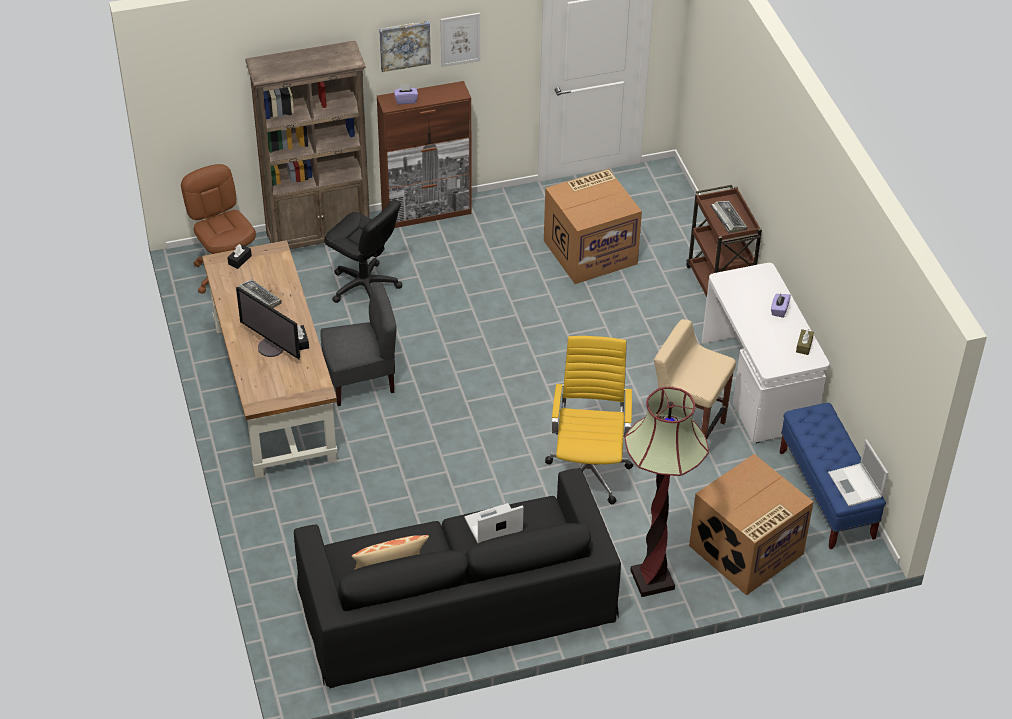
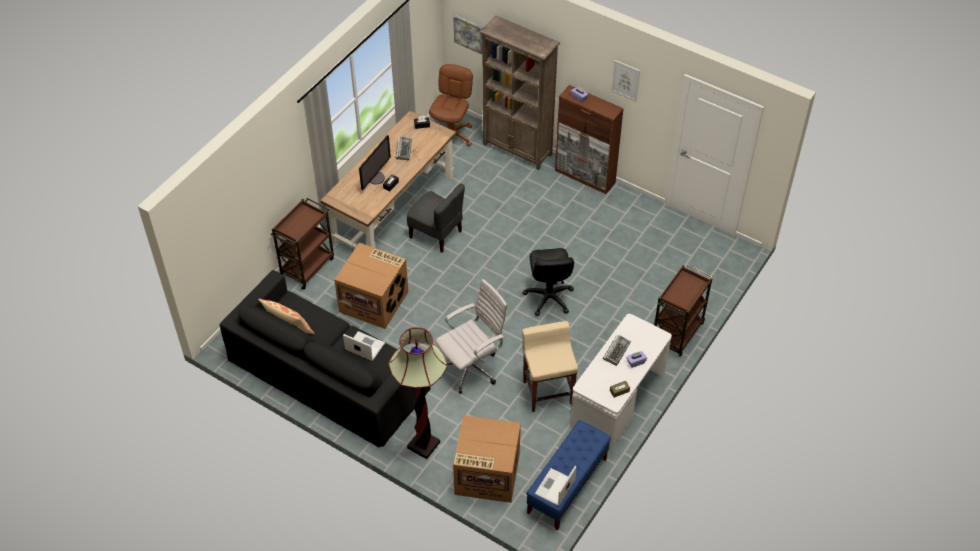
camera: 50 degrees right, 5 degrees up
monitor [236,287,300,359] -> monitor turned 150 degrees counterclockwise [359,135,391,191]
black office chair [324,200,402,303] -> black office chair moved to [523,248,574,316]
picture [379,21,431,72] -> picture moved to [453,15,483,54]
cardboard box [544,169,642,284] -> cardboard box moved to [334,243,408,329]
yellow office chair [545,336,633,504] -> white office chair [435,279,508,394]
keyboard [711,201,748,234] -> keyboard moved to [603,335,631,366]
none -> brown cart [271,198,334,290]

